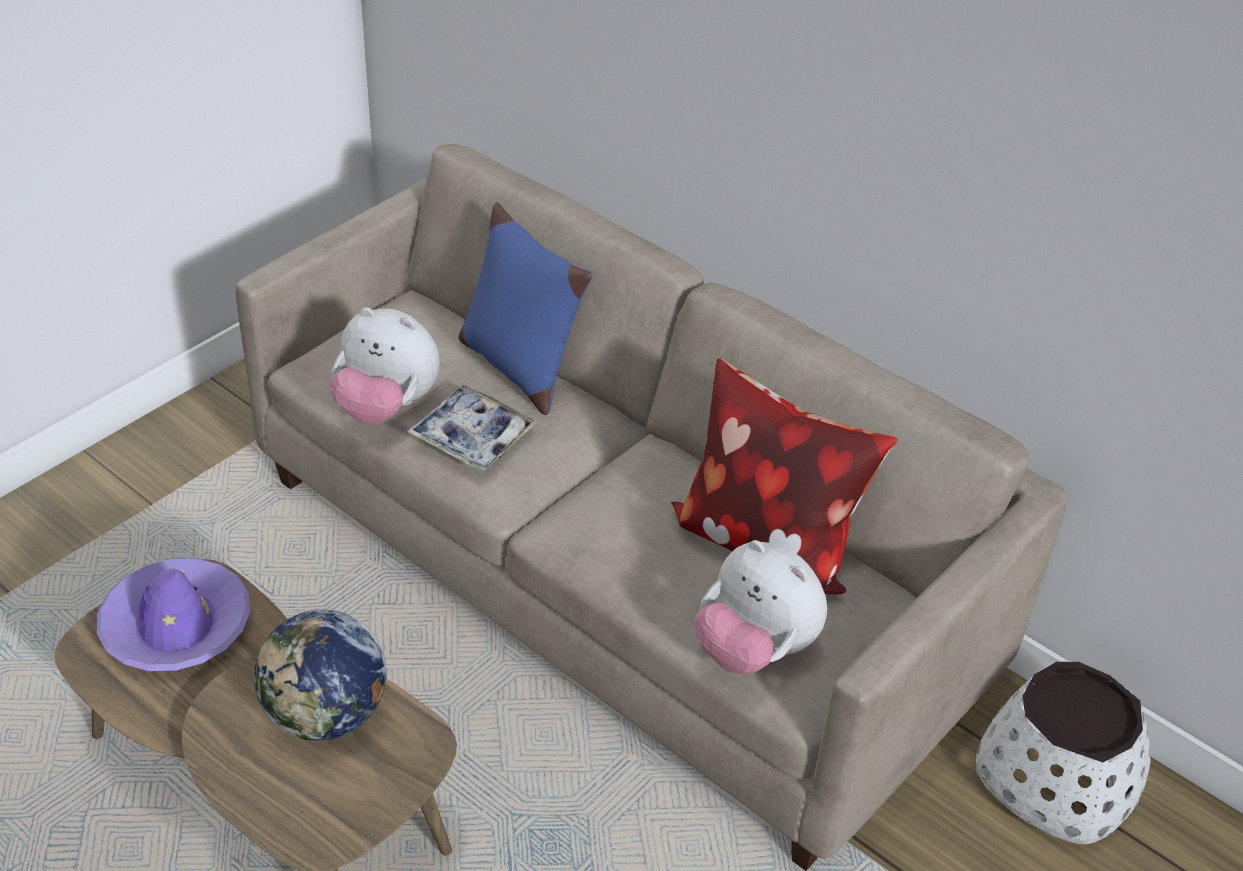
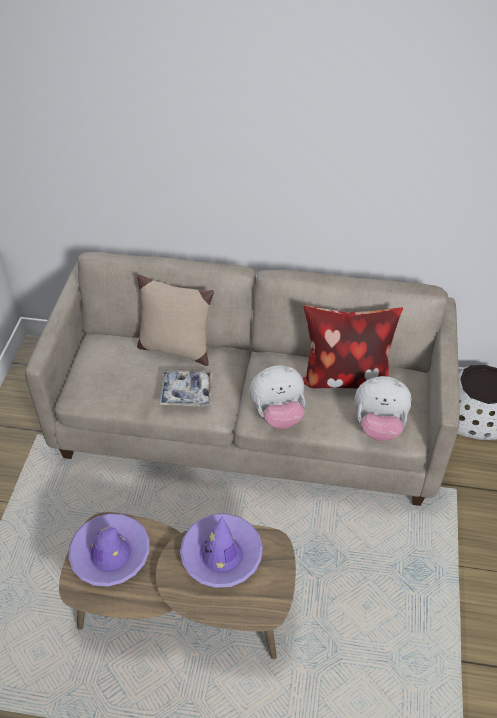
camera: 30 degrees left, 5 degrees up
globe [254,609,387,741] -> purple hat [180,513,263,588]
plush toy [330,307,440,424] -> plush toy moved to [249,365,305,429]
blue pillow [459,202,592,415] -> beige pillow [137,274,214,366]

